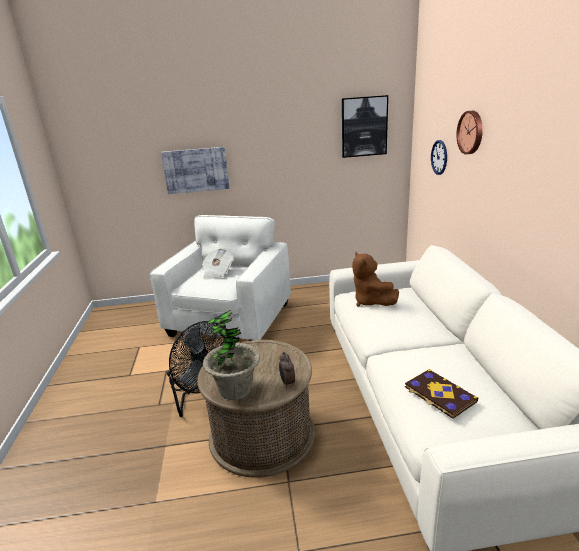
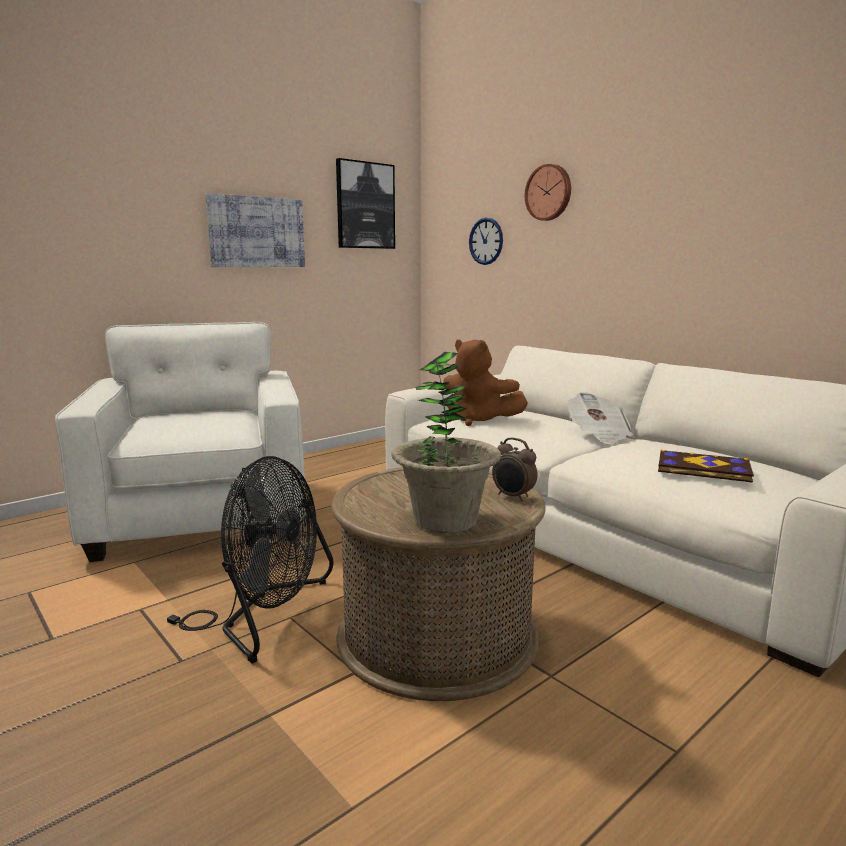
camera: 35 degrees left, 10 degrees down
picture [161,147,230,194] -> picture moved to [205,193,305,267]
newspaper [202,248,234,280] -> newspaper moved to [568,392,633,444]

